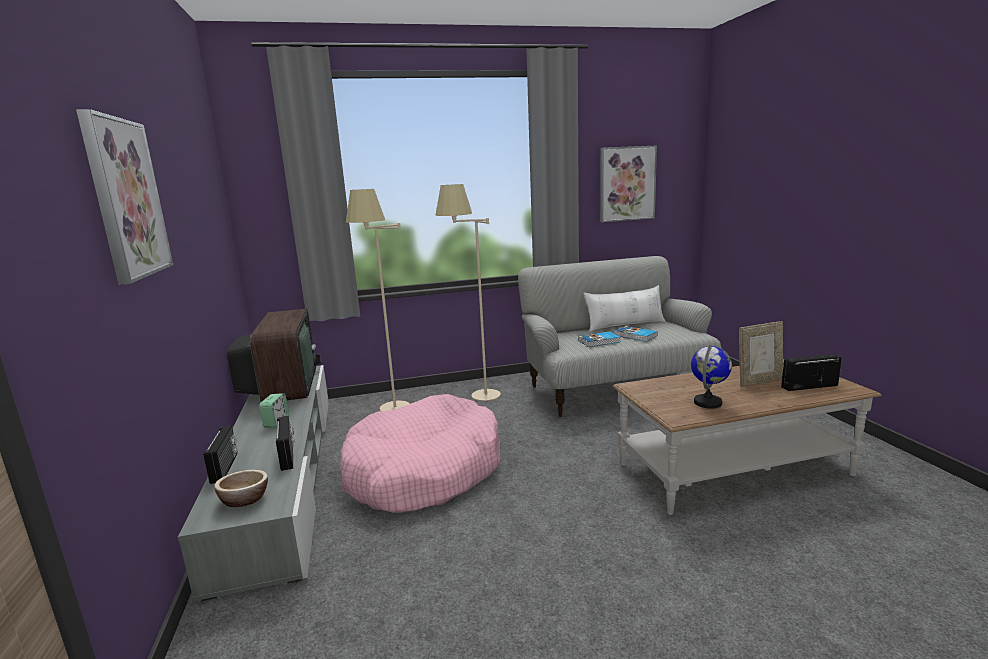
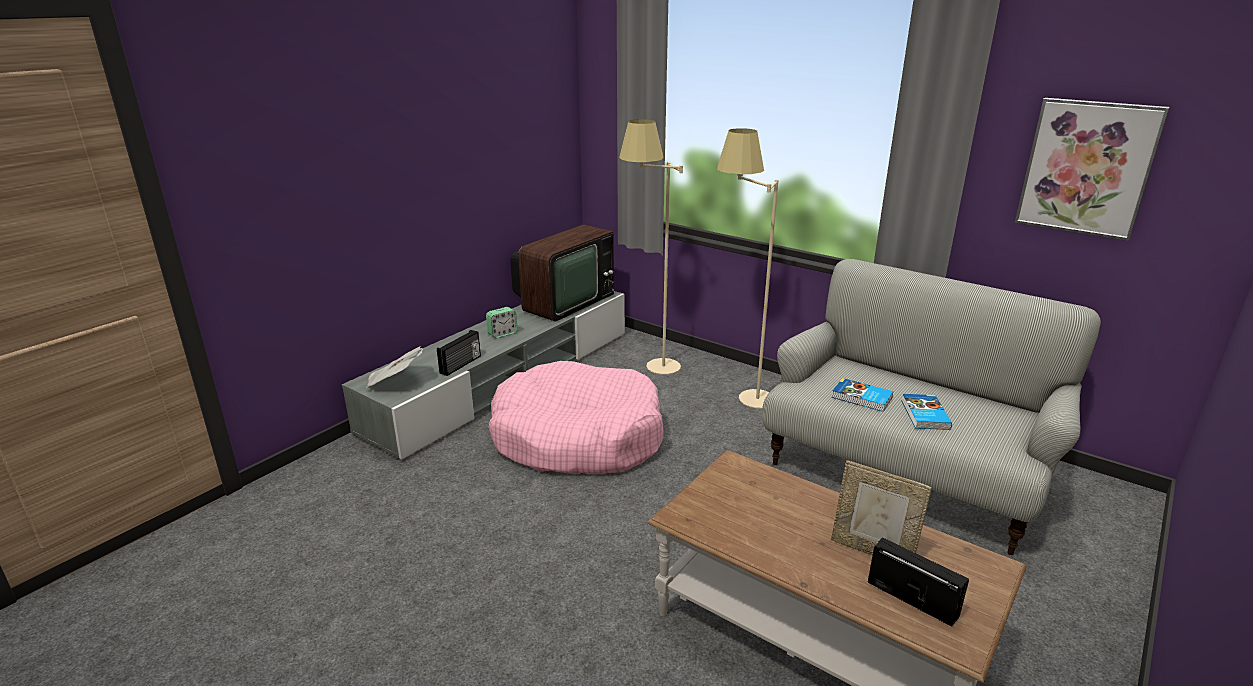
camera: 50 degrees right, 10 degrees up
picture [76,109,173,285] -> none
radio [203,425,238,484] -> none
bowl [214,470,268,507] -> newspaper [366,346,423,388]
white pillow [583,285,666,332] -> none
globe [691,345,732,409] -> none

